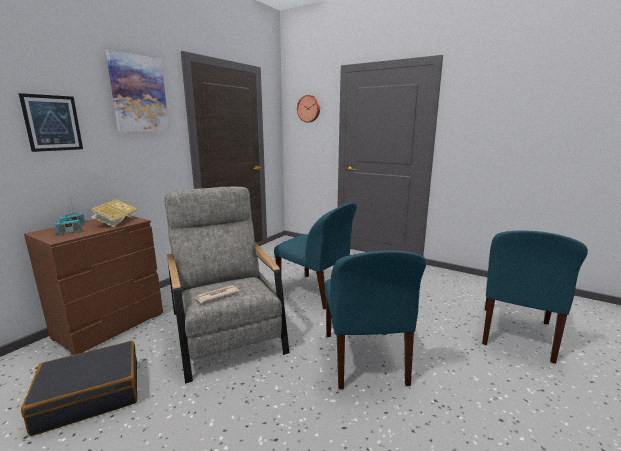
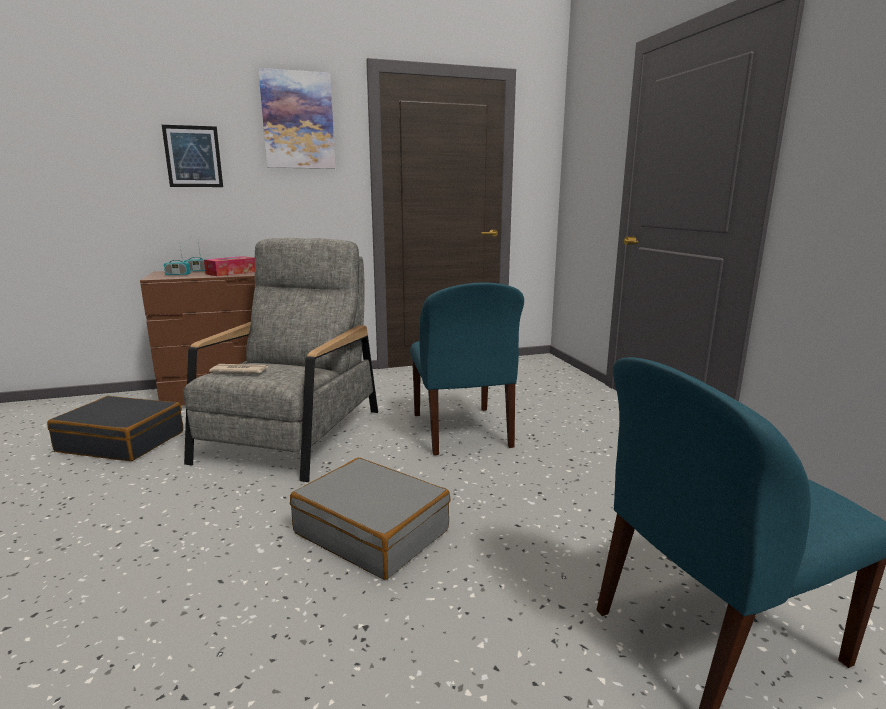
camera: 40 degrees right, 0 degrees up
book [91,199,138,227] -> tissue box [204,256,255,276]
wall clock [297,95,320,122] -> none
blue chair [325,250,426,390] -> grey suitcase [290,458,451,580]

